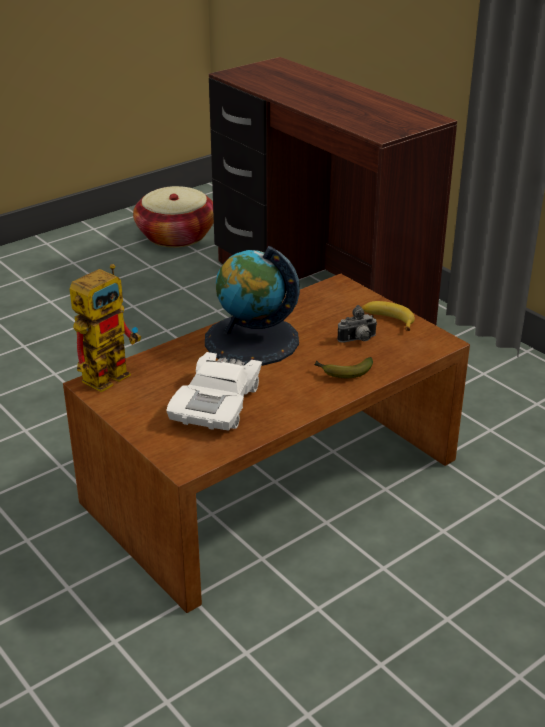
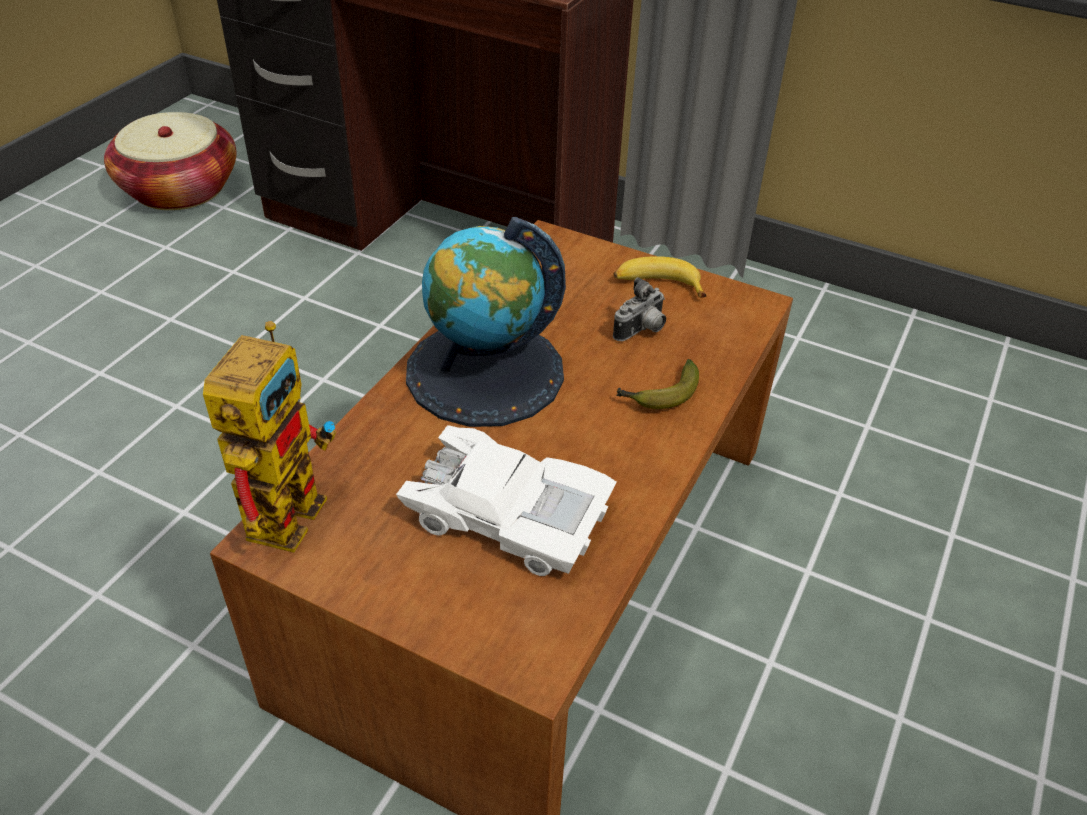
camera: 25 degrees left, 10 degrees up
white toy car [166,352,262,431] -> white toy car turned 60 degrees counterclockwise [396,425,617,576]

